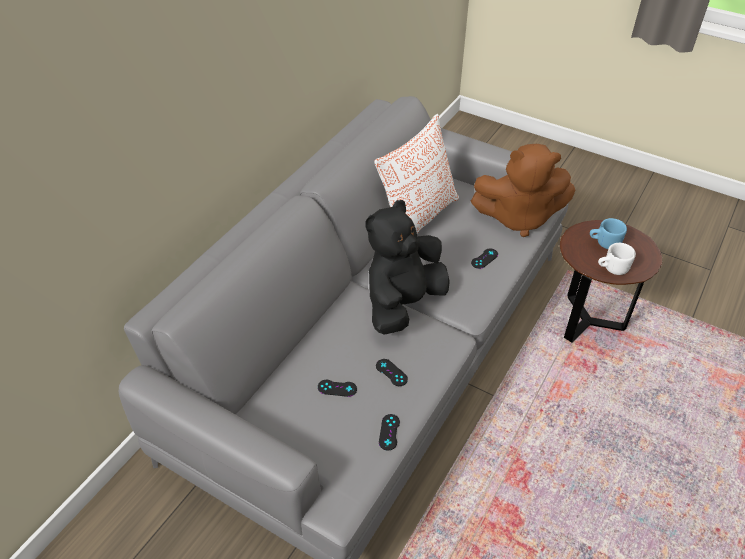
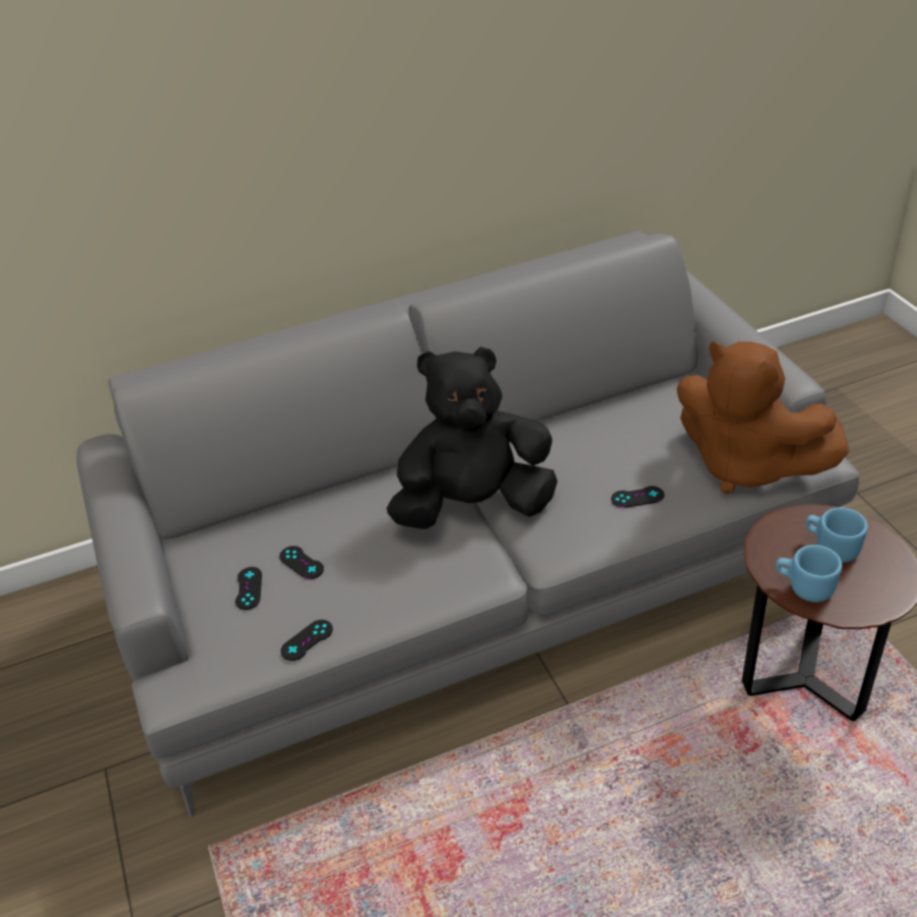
camera: 40 degrees right, 5 degrees down
white pillow [374,114,459,233] -> none
black game controller [376,359,408,386] -> black game controller moved to [235,567,262,610]
white mug [598,243,636,275] -> blue mug [776,545,842,602]

